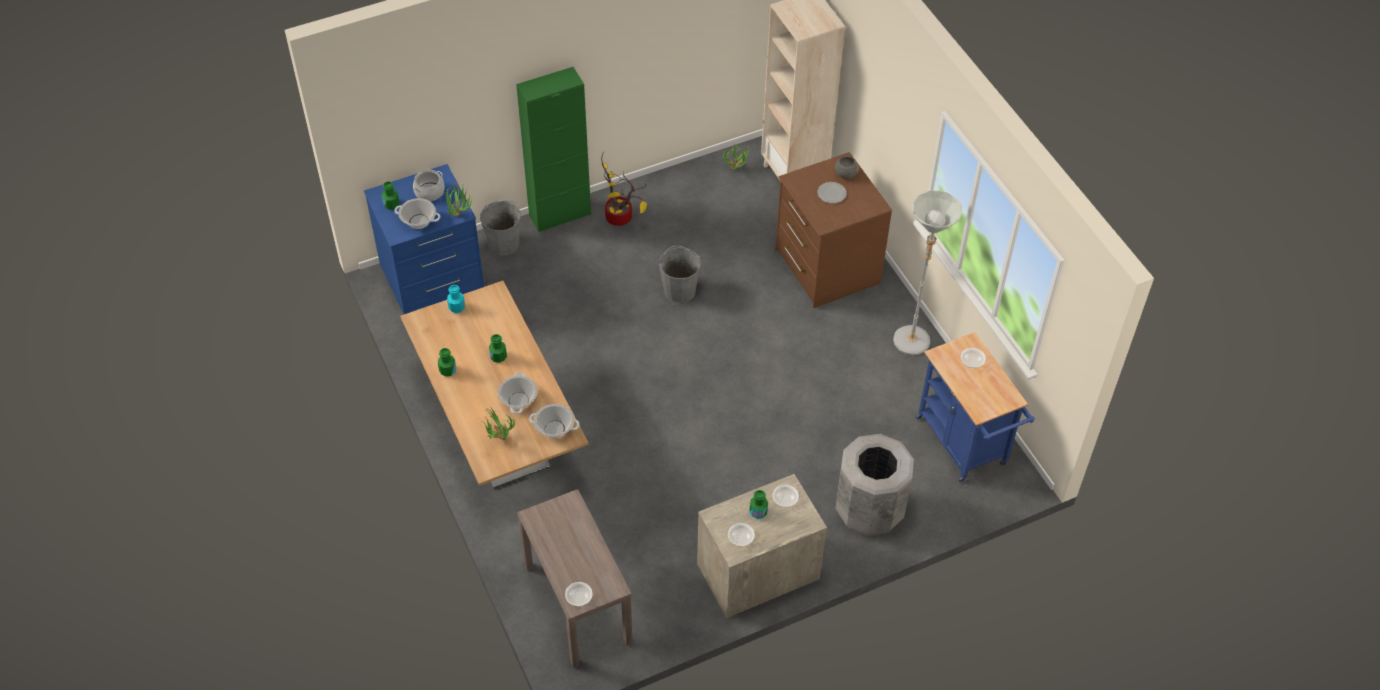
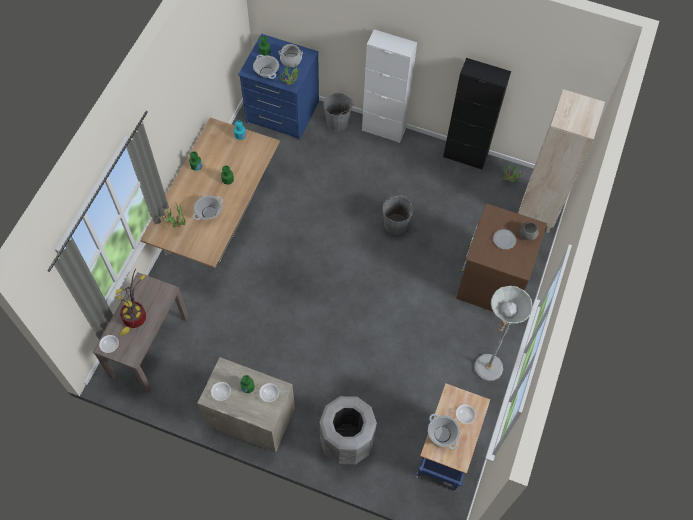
camera: 45 degrees right, 10 degrees up
green cabinet [516,67,591,232] -> white cabinet [362,29,417,143]
cooking pot [529,404,580,438] -> cooking pot moved to [428,414,460,450]
potted plant [601,152,647,226] -> potted plant moved to [116,269,146,335]
none -> black cabinet [443,58,511,170]

